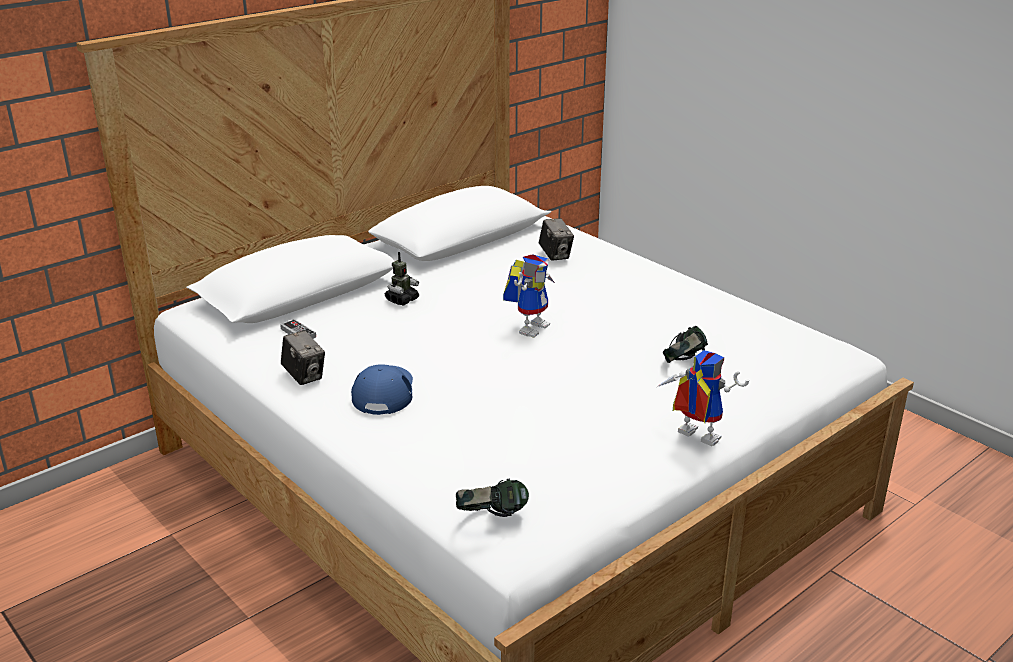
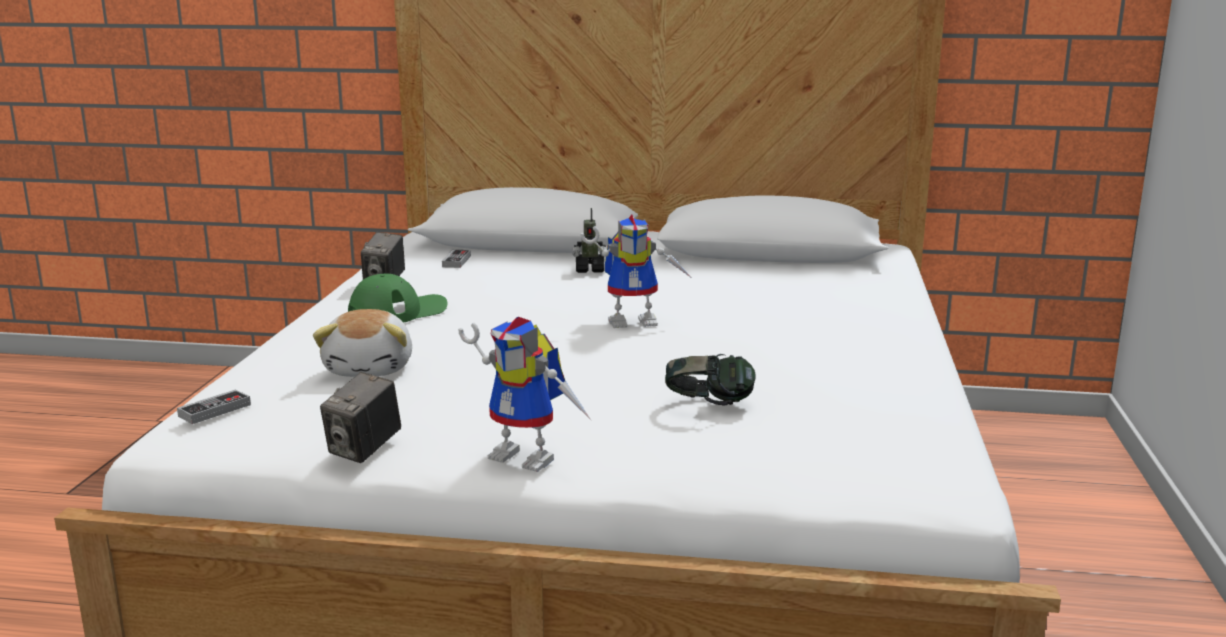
camera: 50 degrees right, 10 degrees down
blue cap [351,364,413,415] -> green cap [348,274,447,323]
headphones [456,479,529,517] -> game controller [177,389,251,424]
camera [538,218,574,261] -> camera moved to [320,372,401,463]
toy robot [657,350,749,446] -> toy robot turned 120 degrees clockwise [458,317,592,472]
none -> plush toy [313,309,412,377]

